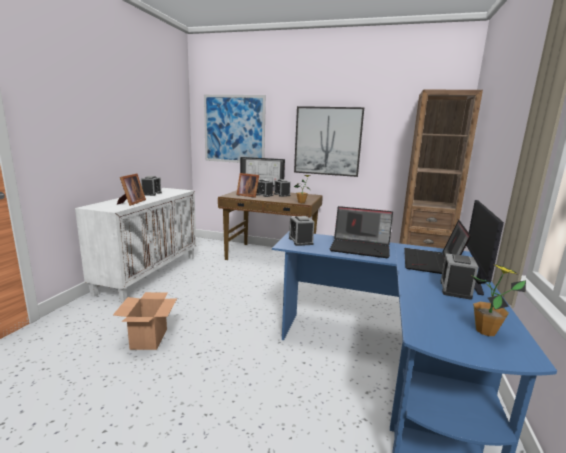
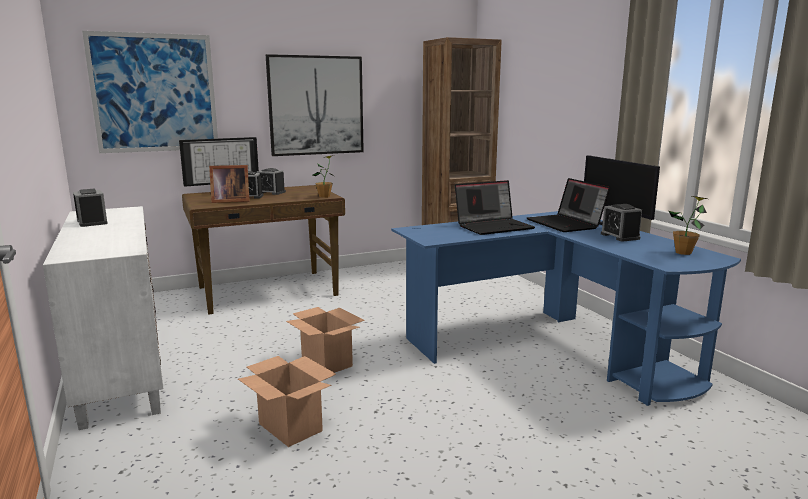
camera: 40 degrees left, 0 degrees up
picture frame [117,174,146,206] -> none
alarm clock [289,216,314,246] -> none
none -> cardboard box [286,307,365,373]

